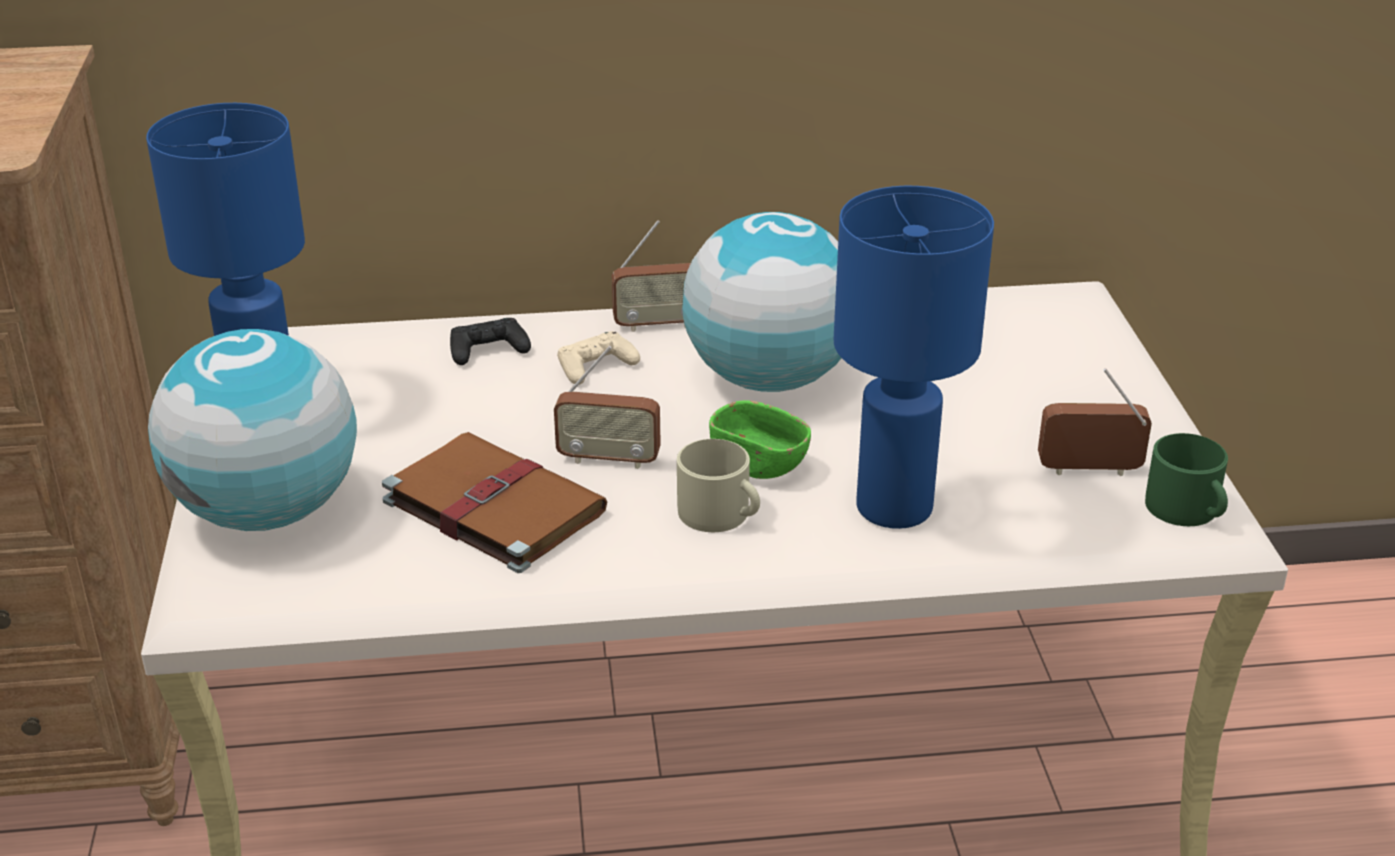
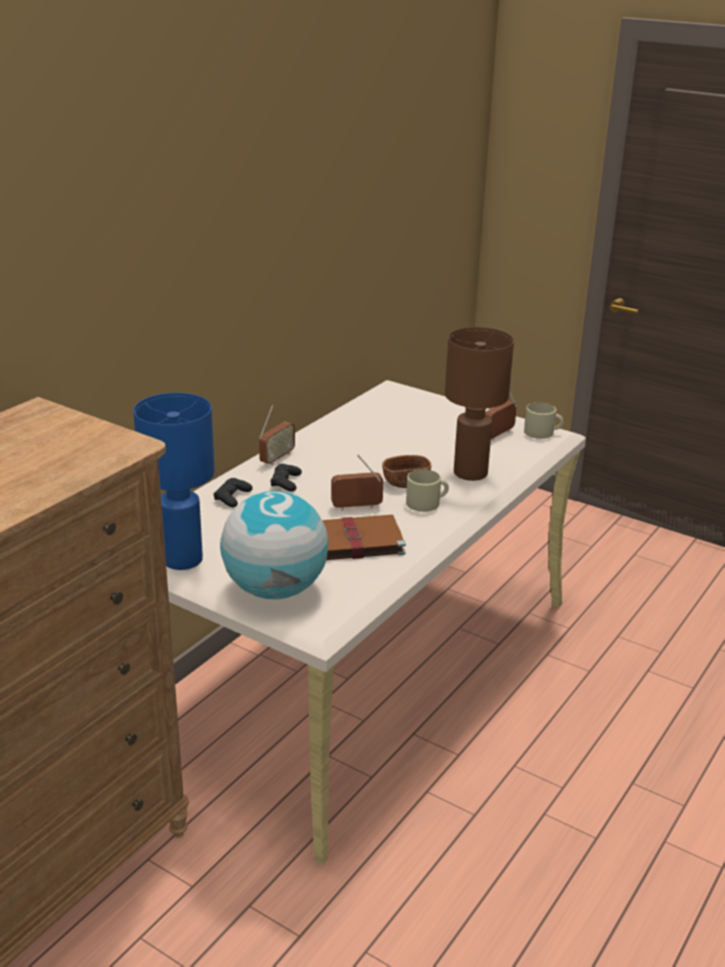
camera: 50 degrees left, 5 degrees down
radio [554,346,661,469] -> radio turned 150 degrees counterclockwise [331,455,383,511]
beige game controller [557,331,640,385] -> black game controller [270,464,302,491]
globe [682,212,841,392] -> none
green bowl [709,400,811,479] -> brown bowl [382,455,431,488]
blue table lamp [834,186,994,529] -> brown table lamp [445,327,514,481]
green mug [1145,433,1228,526] -> beige mug [524,402,563,439]

